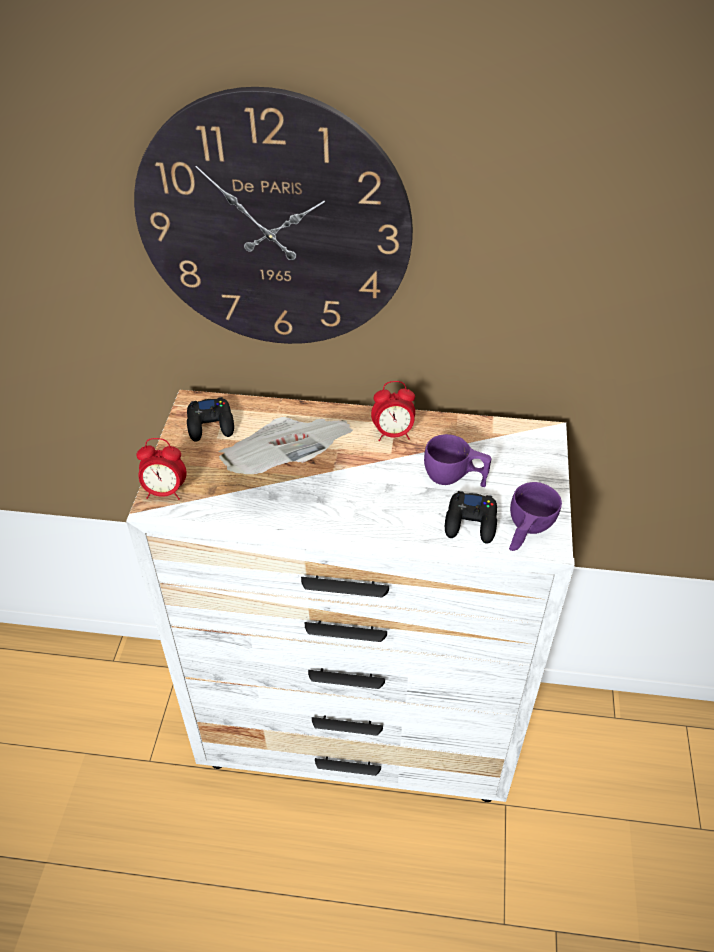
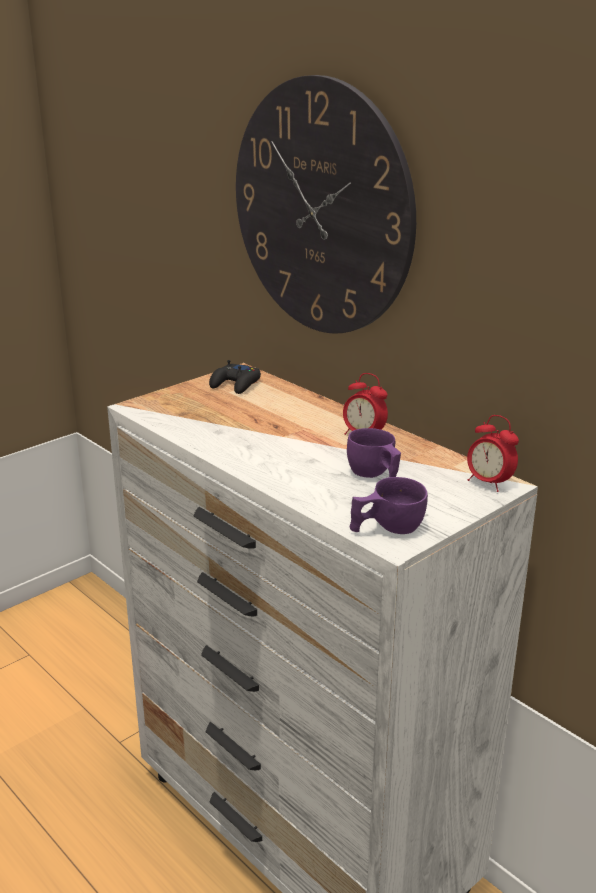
camera: 40 degrees right, 20 degrees down
alarm clock [136,438,187,500] -> alarm clock moved to [467,415,519,492]
newspaper [219,417,353,474] -> none
black game controller [445,491,497,544] -> none

